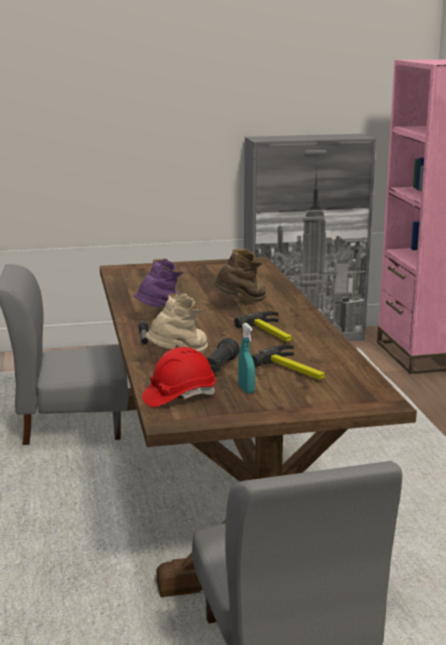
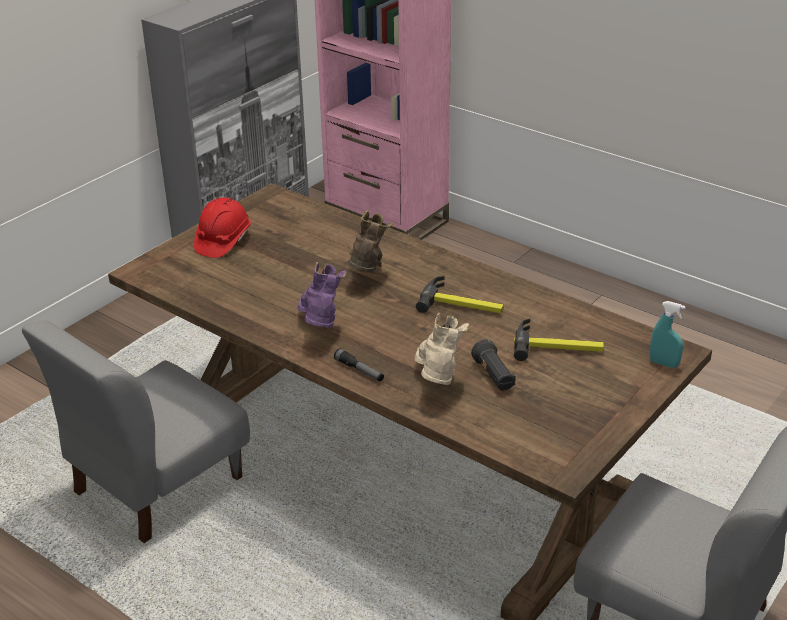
camera: 40 degrees left, 15 degrees up
red hard hat [142,347,216,407] -> red hard hat moved to [194,197,251,258]
turquoise spray bottle [238,323,255,394] -> turquoise spray bottle moved to [650,301,685,368]

